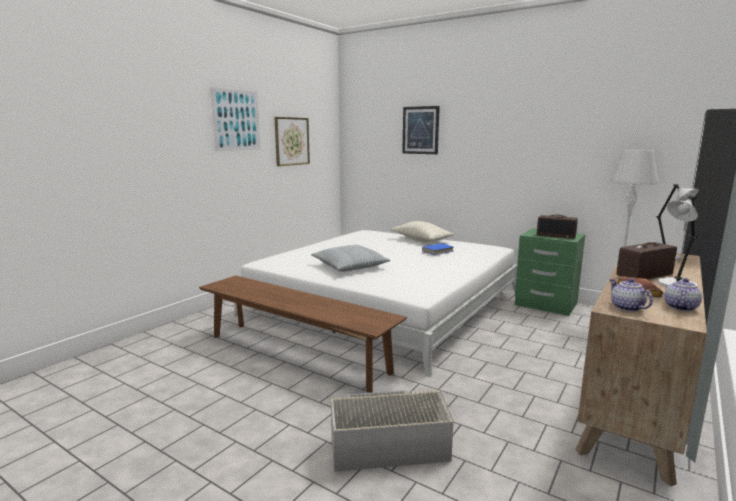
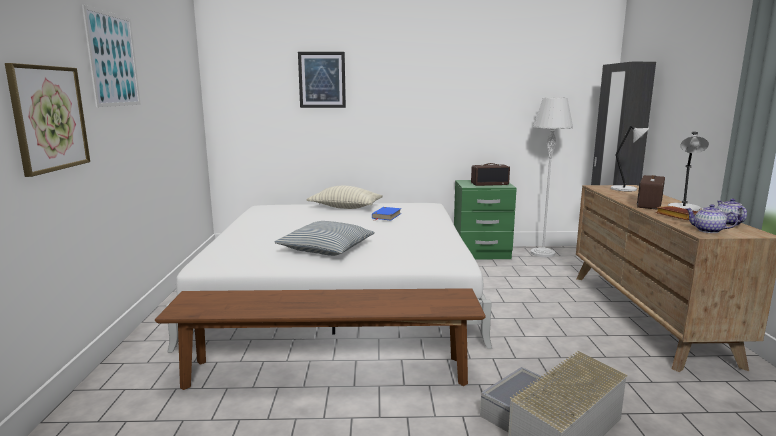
camera: 35 degrees left, 0 degrees up
picture [274,117,310,166] -> picture moved to [5,63,90,177]

